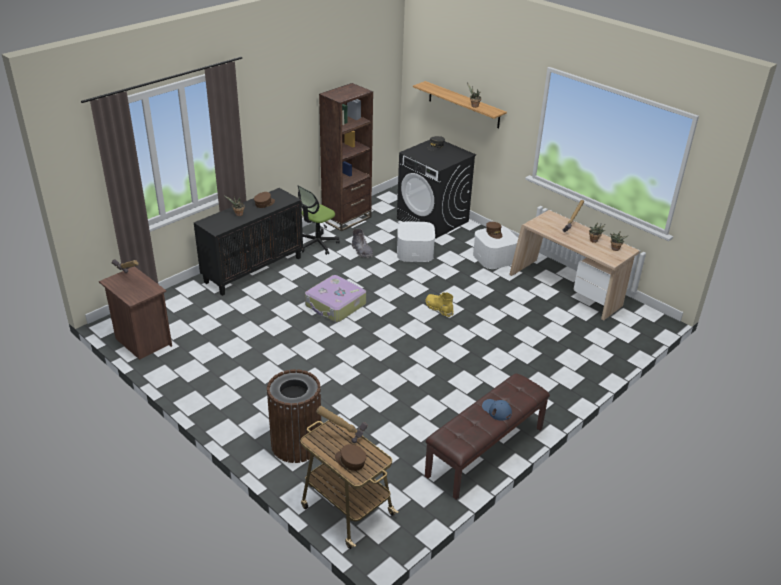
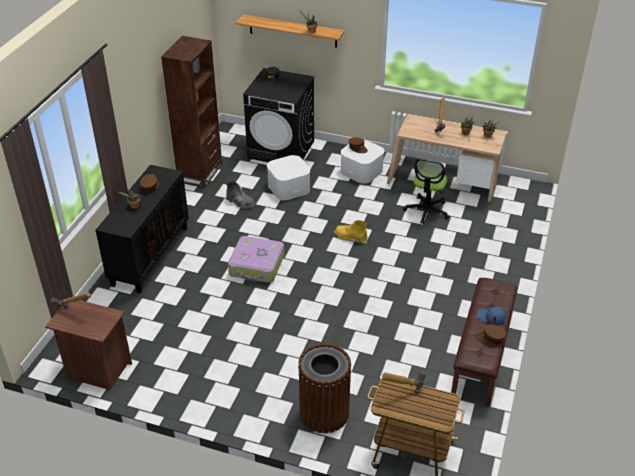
camera: 25 degrees left, 5 degrees up
office chair [297,185,340,255] -> office chair moved to [403,159,449,224]
brown cap [335,444,366,471] -> brown cap moved to [475,324,506,345]

